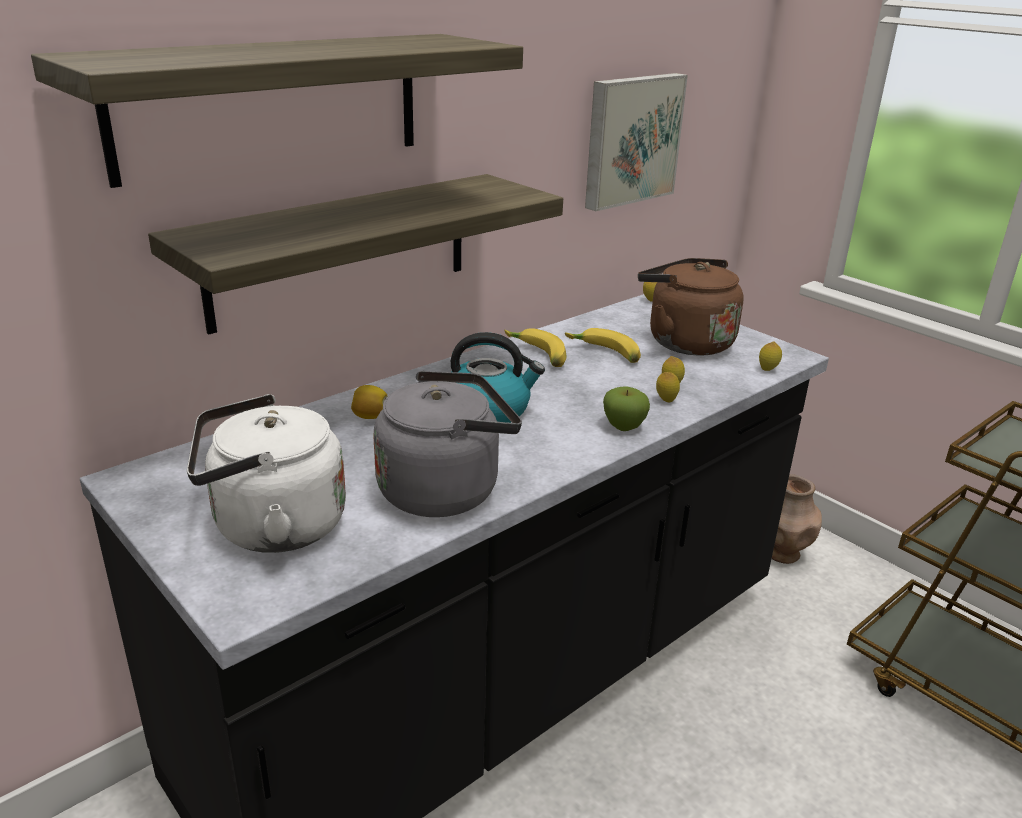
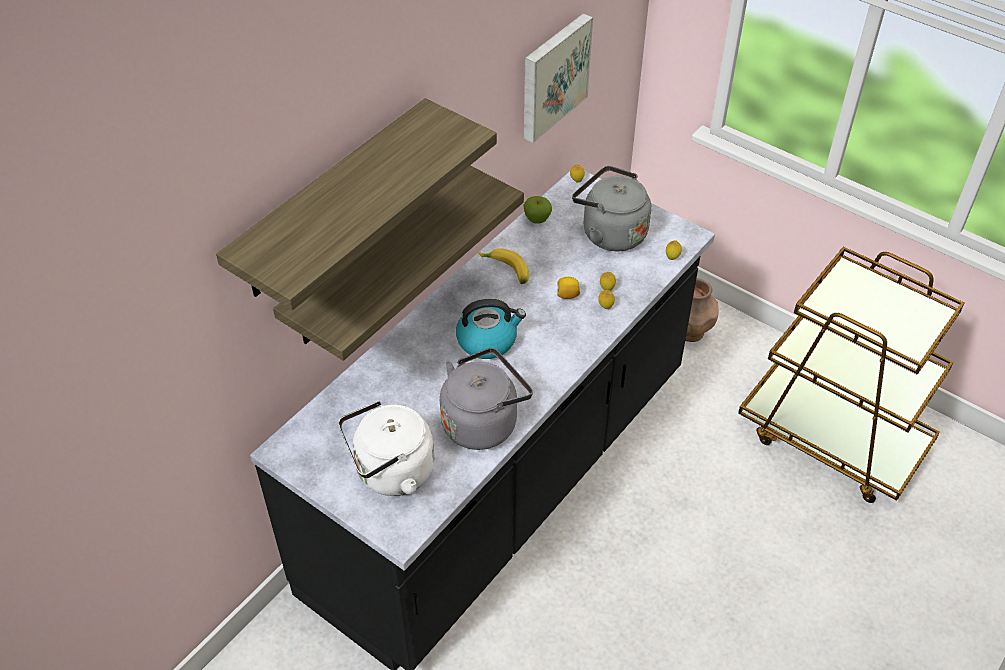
camera: 10 degrees left, 20 degrees up
lemon [351,385,388,419] -> lemon moved to [557,277,580,299]
banana [565,328,641,363] -> none
apple [603,386,650,431] -> apple moved to [524,196,552,224]
brown kettle [638,258,744,355] -> grey kettle [572,166,651,251]

